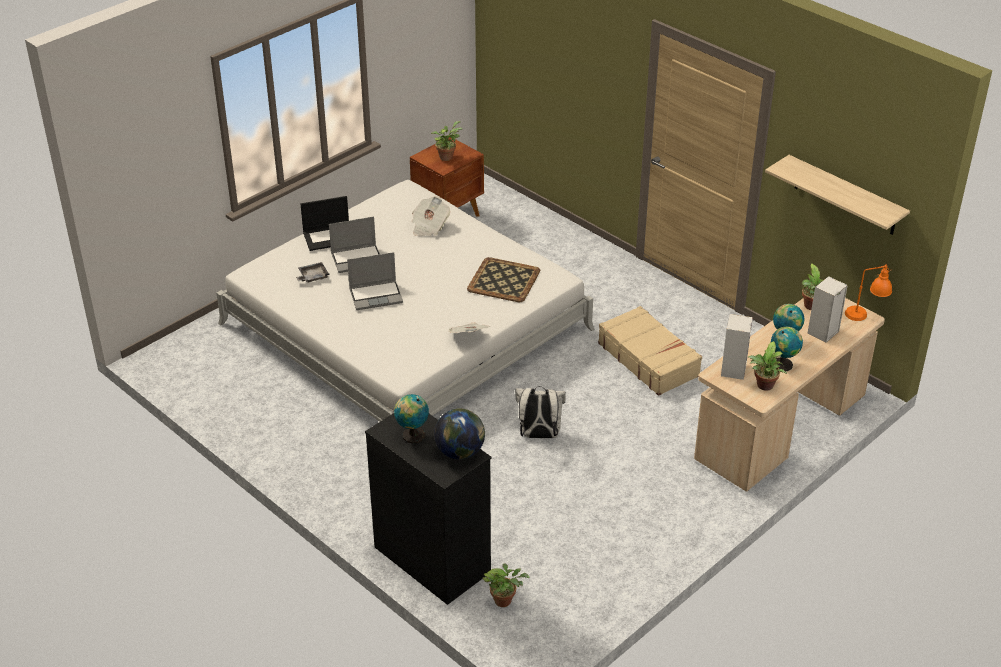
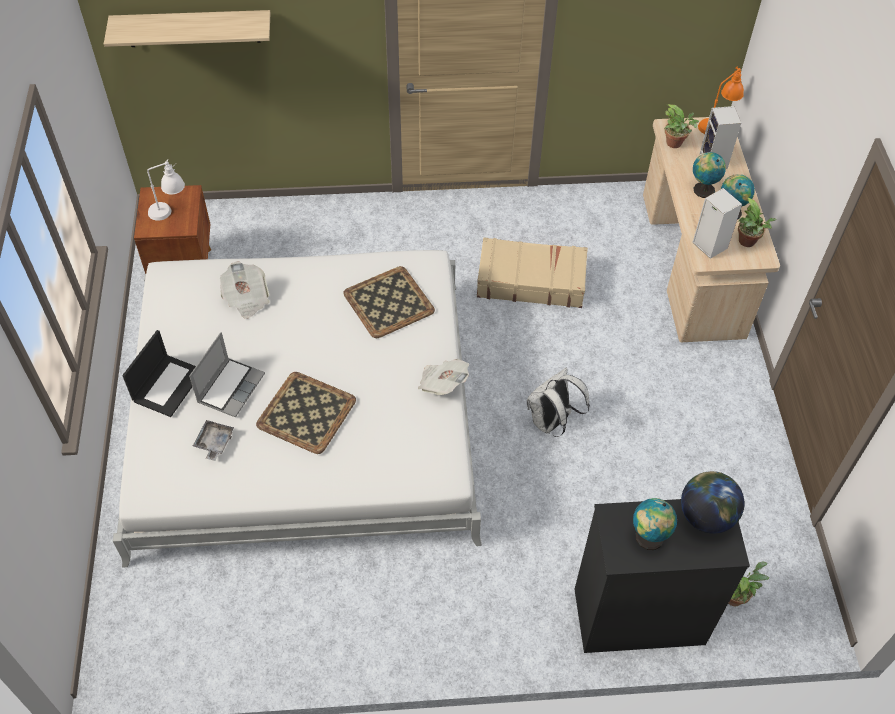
camera: 50 degrees left, 15 degrees up
laptop [347,252,403,310] -> tray [256,372,356,454]
potted plant [431,121,463,161] -> white table lamp [147,159,185,221]
shelf [765,155,910,235] -> shelf moved to [104,10,271,47]

